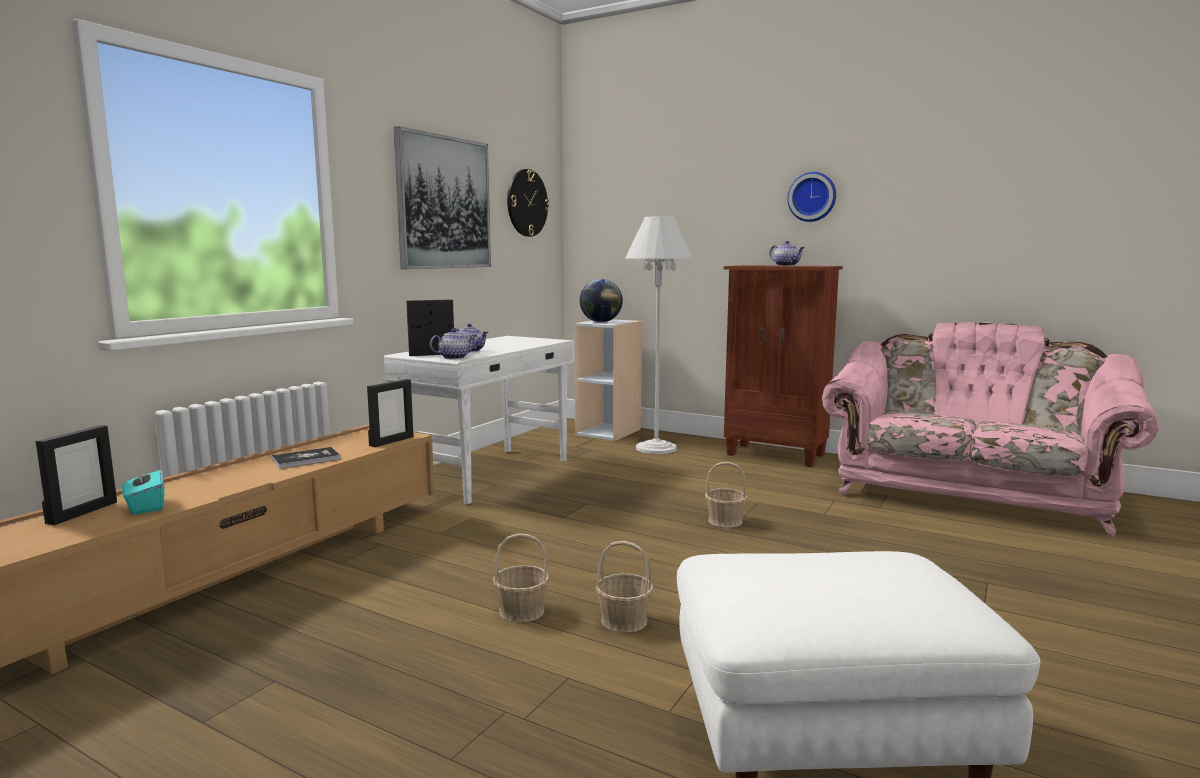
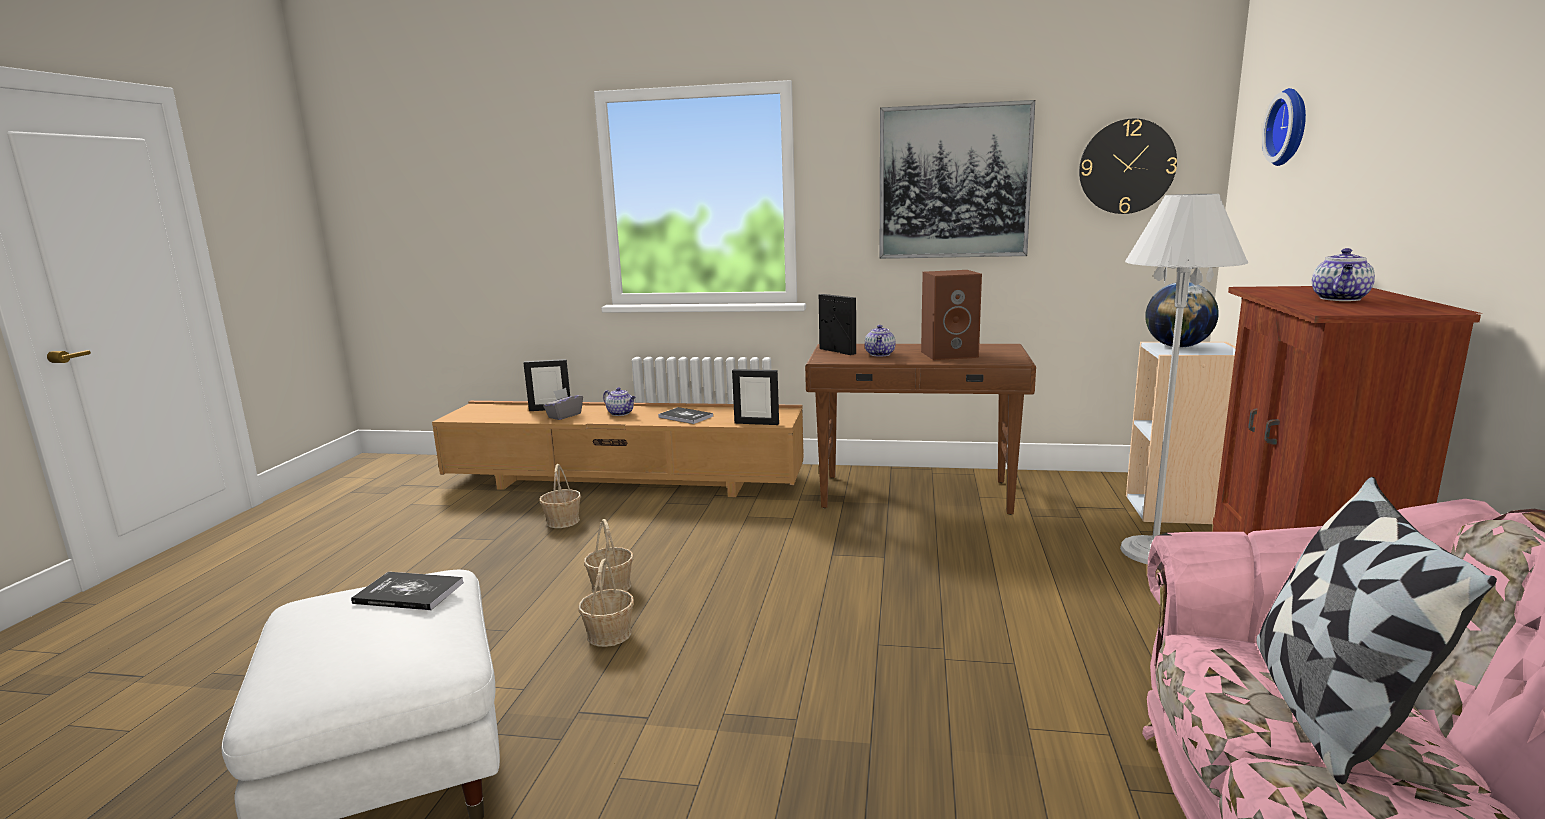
camera: 70 degrees right, 5 degrees up
turquoise tissue box [122,464,164,515] -> grey tissue box [543,388,583,420]
white console table [384,336,574,505] -> brown console table [805,344,1036,515]
teapot [430,328,477,359] -> teapot moved to [603,387,635,416]
basket [705,462,748,528] -> basket moved to [539,464,581,528]
wall clock [787,172,836,222] -> wall clock moved to [1262,88,1306,166]
none -> book [351,572,464,610]
none -> brown speaker [921,270,982,360]
none -> pillow [1256,477,1497,784]

